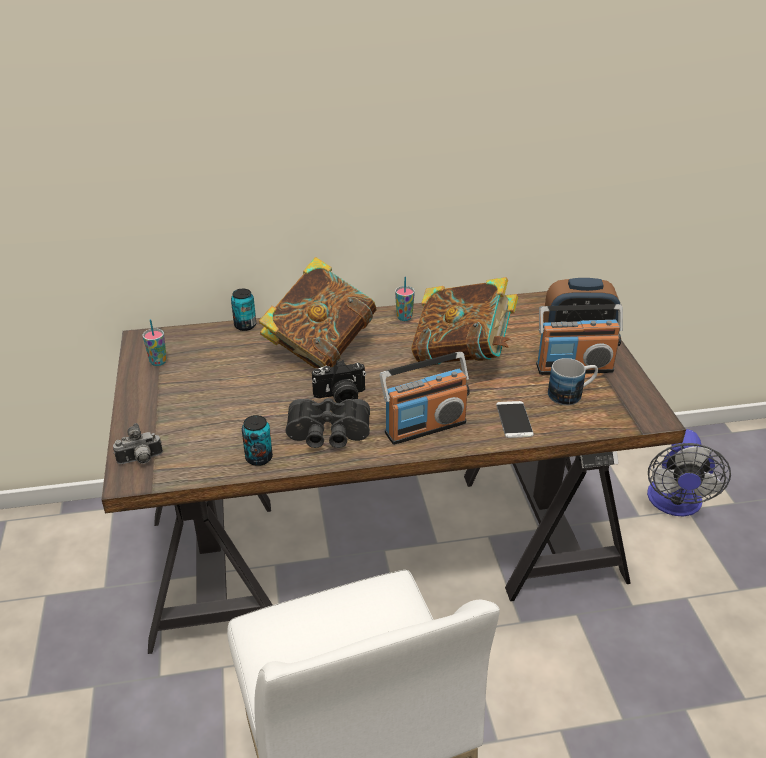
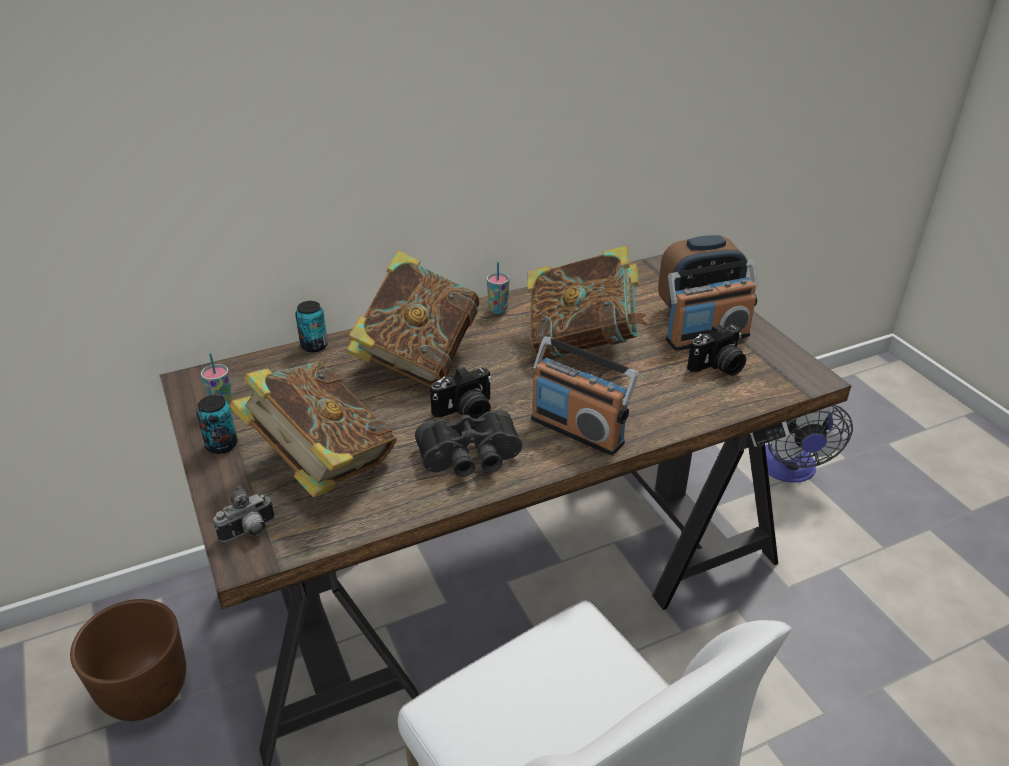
camera: 15 degrees left, 0 degrees up
can [242,415,273,466] -> can moved to [196,395,237,454]
radio [380,352,470,445] -> radio turned 75 degrees clockwise [531,337,638,456]
phone [496,401,534,438] -> none
mug [548,358,598,406] -> camera [687,324,746,376]
none -> brown planter [70,599,186,721]
none -> book [229,361,397,498]

